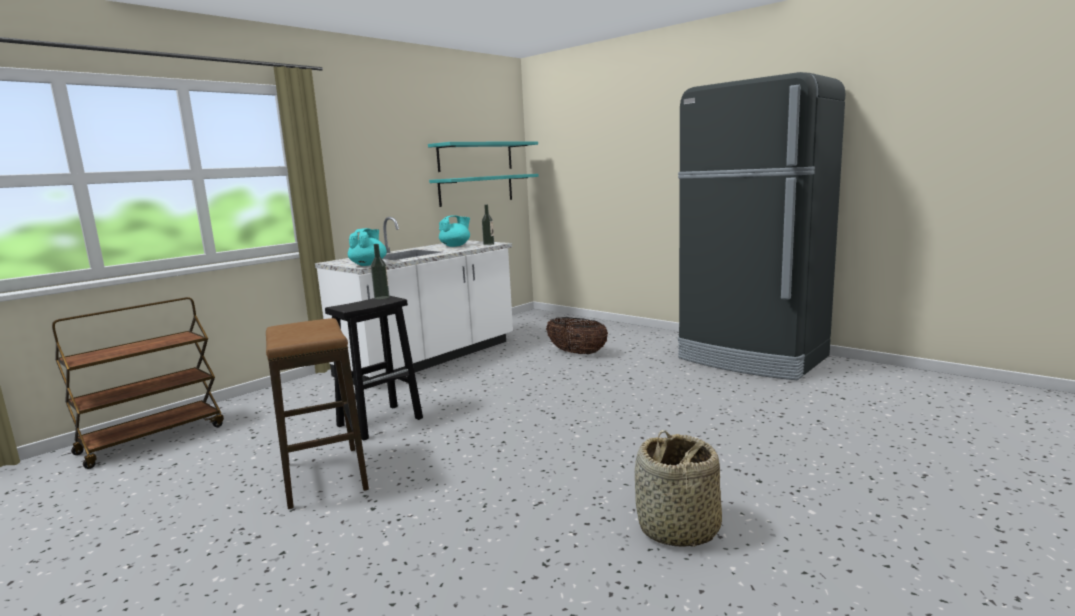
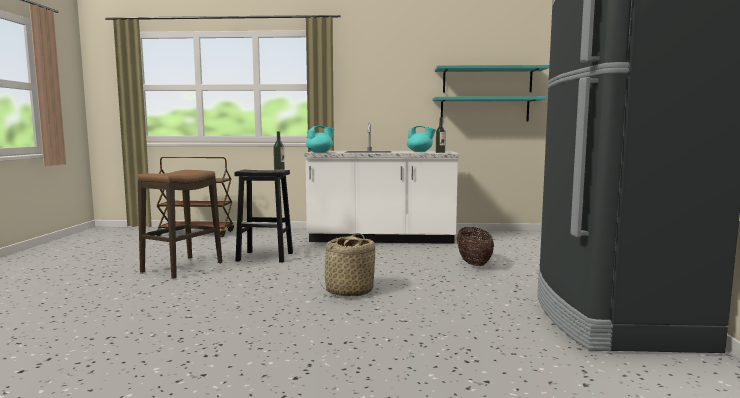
camera: 50 degrees right, 5 degrees down
basket [635,430,722,547] -> basket moved to [318,233,375,296]

